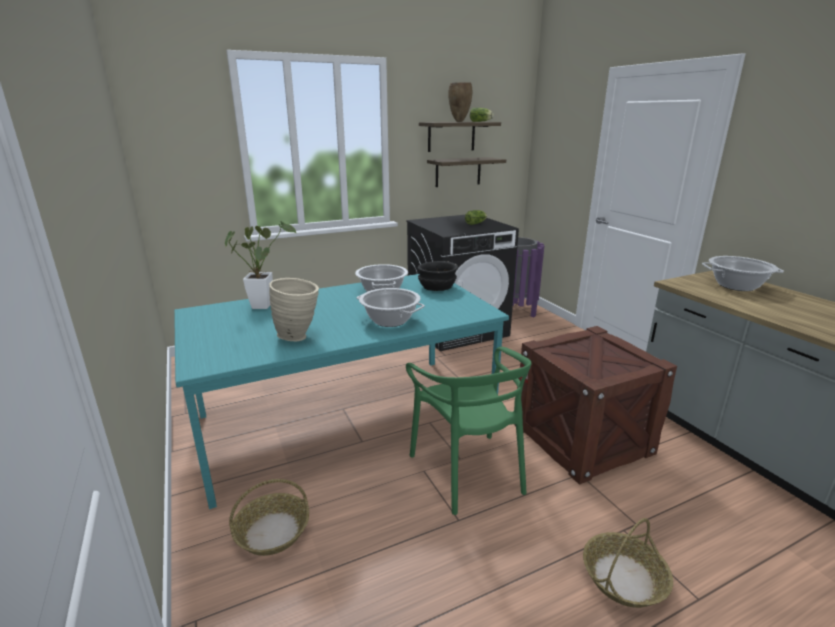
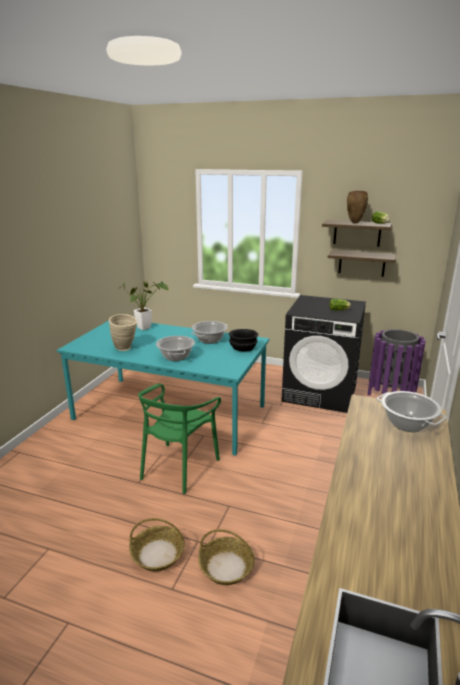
camera: 45 degrees right, 0 degrees up
basket [229,479,309,556] -> basket moved to [199,529,255,585]
crate [515,326,677,485] -> none

